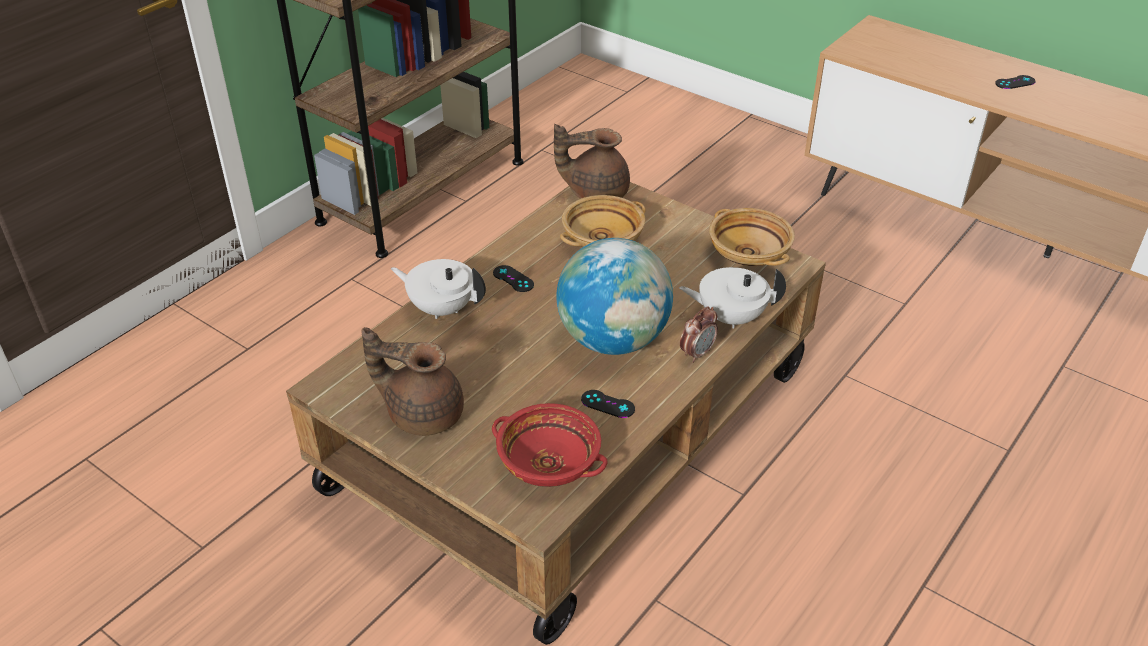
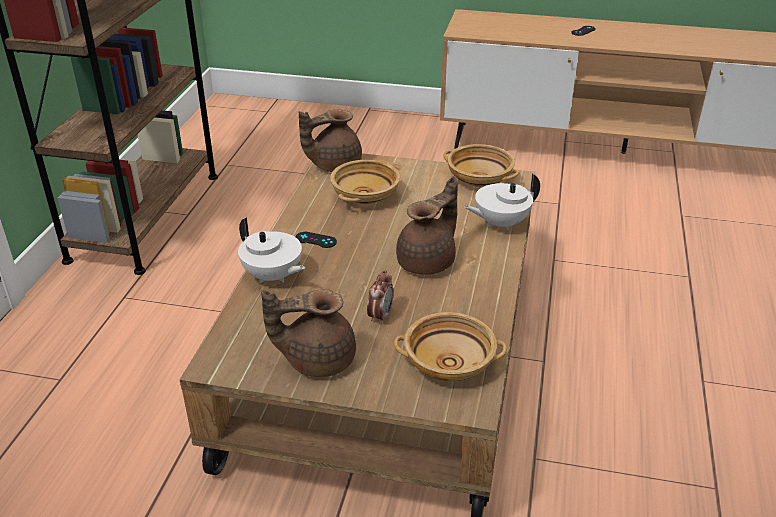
camera: 25 degrees left, 5 degrees down
white teapot [391,259,486,319] -> white teapot turned 135 degrees counterclockwise [238,217,305,283]
red bowl [492,403,608,487] -> beige bowl [394,312,507,381]
globe [556,238,673,355] -> brown teapot [396,176,458,275]
black game controller [581,390,635,418] -> none
alarm clock [680,306,718,363] -> alarm clock moved to [367,270,394,324]

